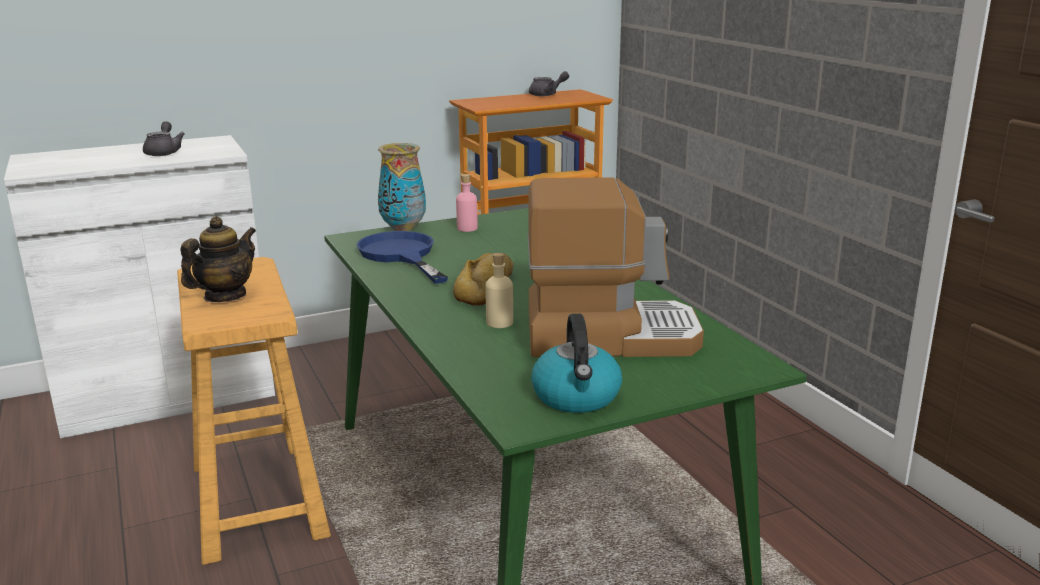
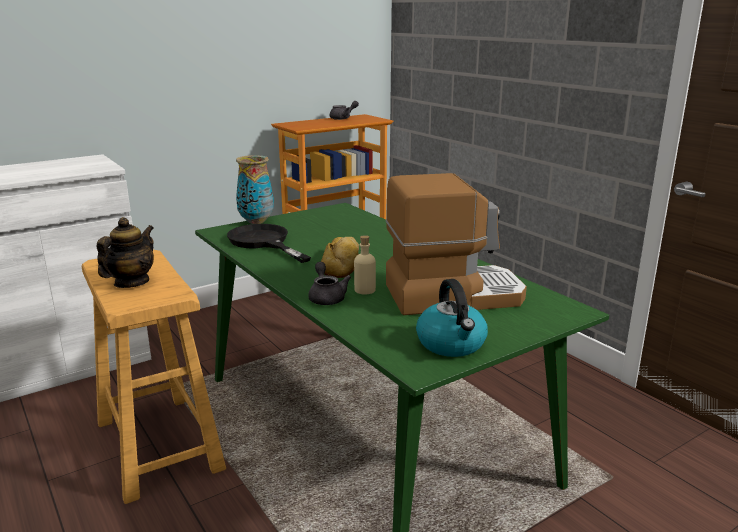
camera: 10 degrees left, 0 degrees up
grey teapot [143,121,185,156] -> grey teapot moved to [308,262,351,305]
blue frying pan [357,231,448,284] -> black frying pan [227,224,311,263]
pink bottle [456,174,478,232] -> none

